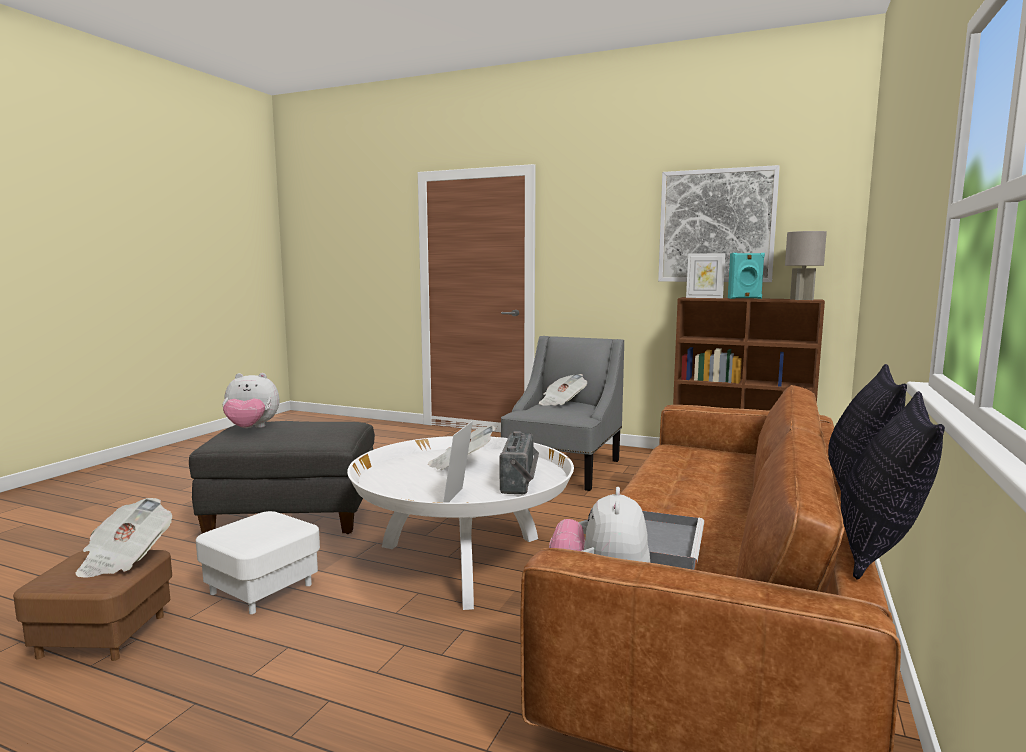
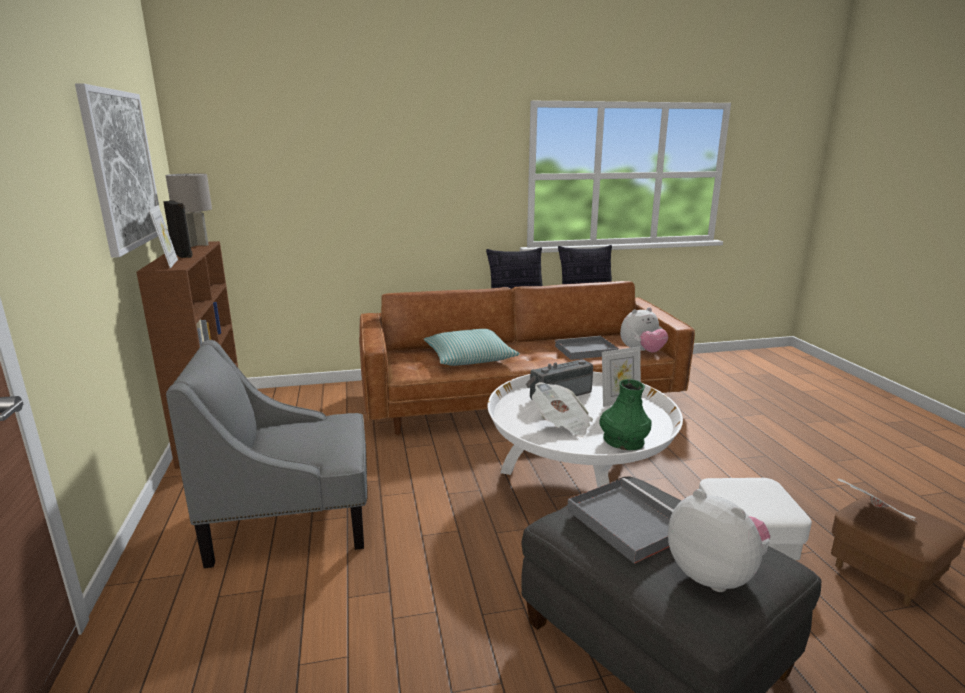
camera: 125 degrees left, 10 degrees up
newspaper [539,374,587,406] -> none
turquoise speaker [728,253,765,299] -> black speaker [163,200,193,258]
none -> pillow [423,329,520,366]
none -> grey tray [567,478,674,564]
none -> green vase [599,379,652,450]

